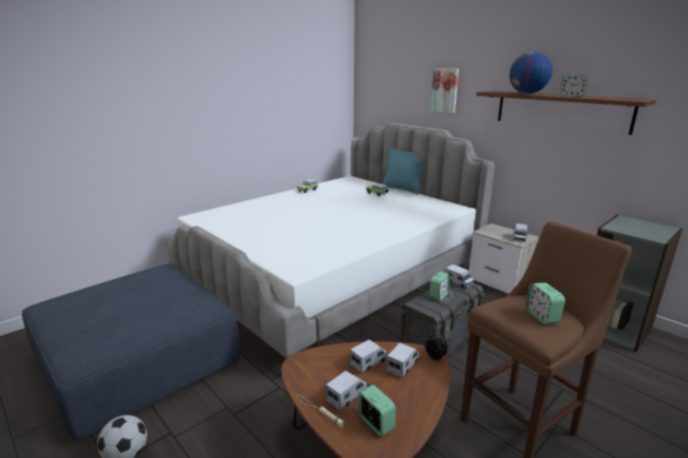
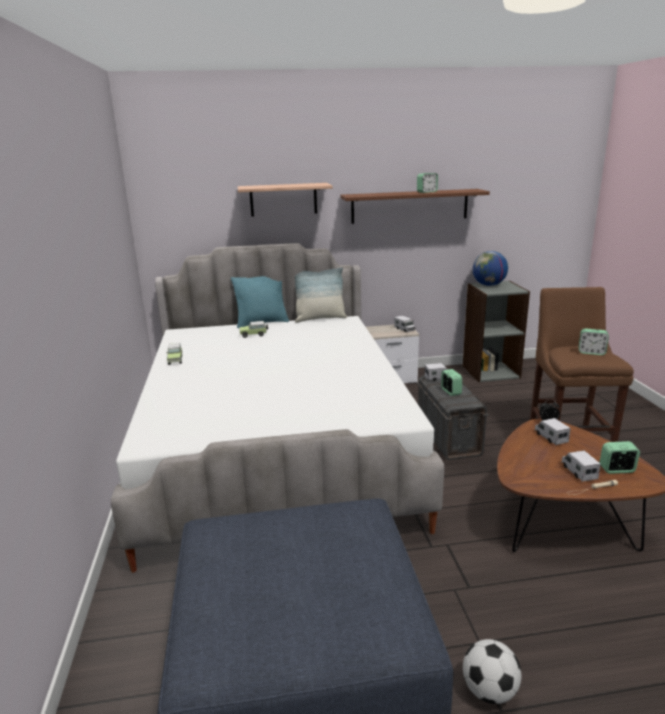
camera: 55 degrees left, 0 degrees up
toy truck [350,339,388,373] -> none
picture [430,68,459,113] -> shelf [238,183,333,217]
globe [509,52,552,94] -> globe moved to [472,251,508,286]
none -> pillow [295,267,347,323]

